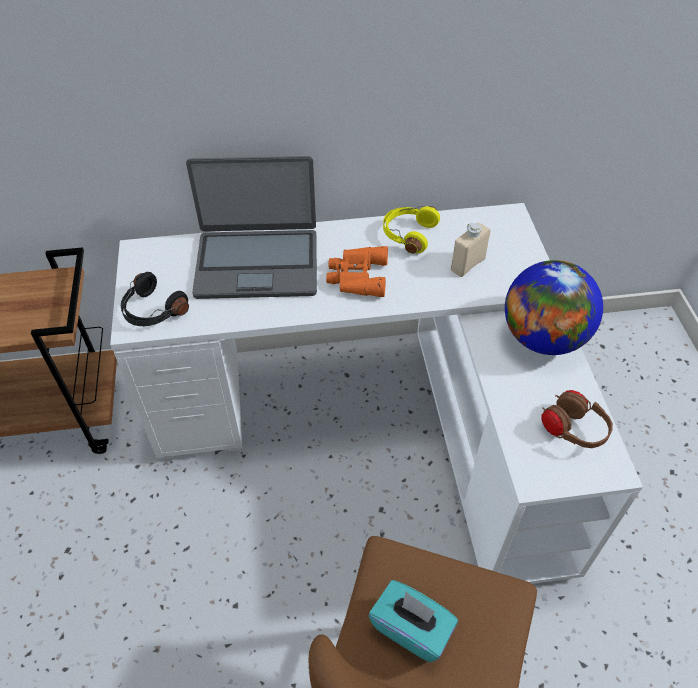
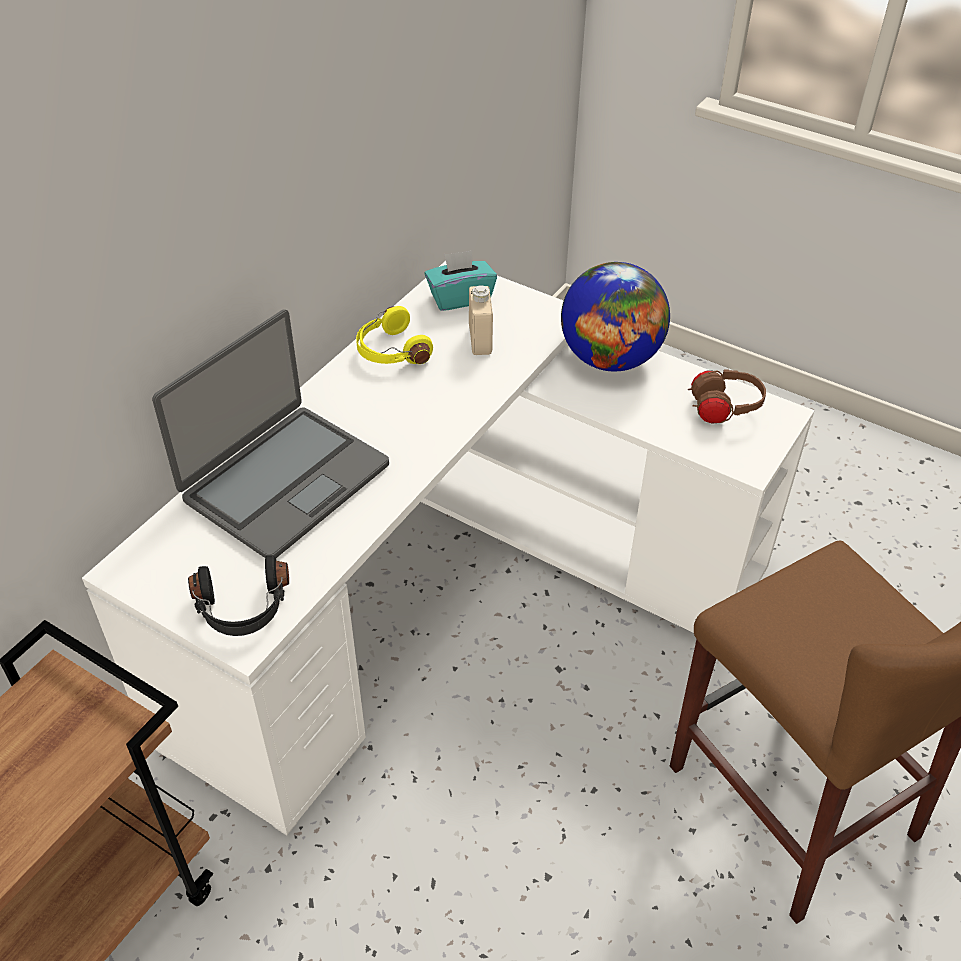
camera: 50 degrees left, 5 degrees down
orange binoculars [326,246,388,297] -> none
turquoise tissue box [369,580,458,662] -> turquoise tissue box moved to [424,250,497,311]

